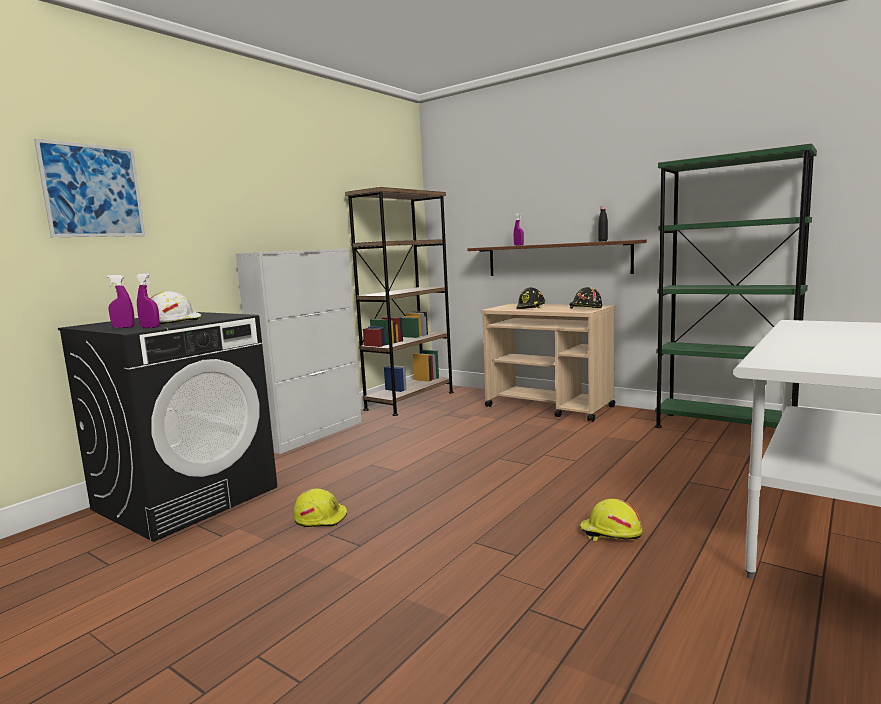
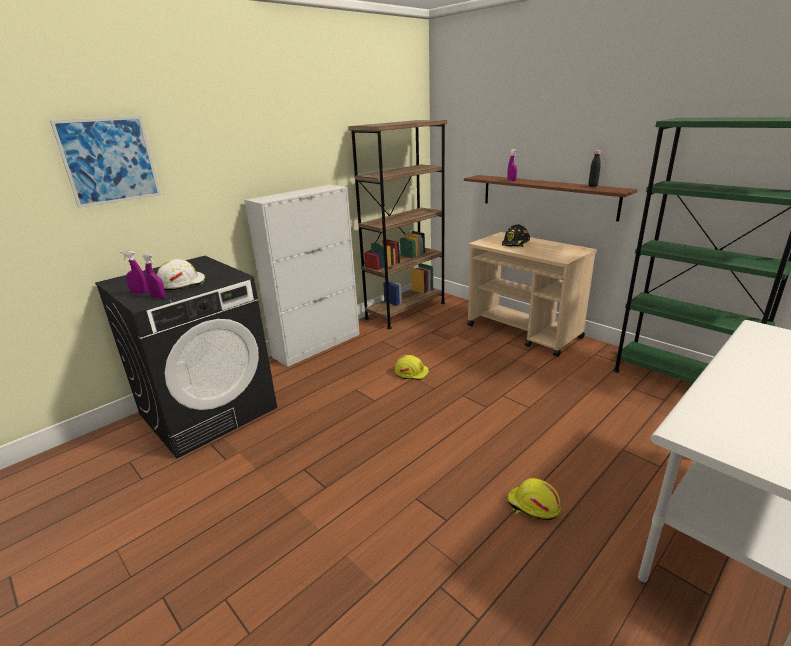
camera: 10 degrees right, 15 degrees up
yellow hard hat [293,489,347,527] -> yellow hard hat moved to [395,355,429,380]
black hard hat [569,287,602,309] -> none

